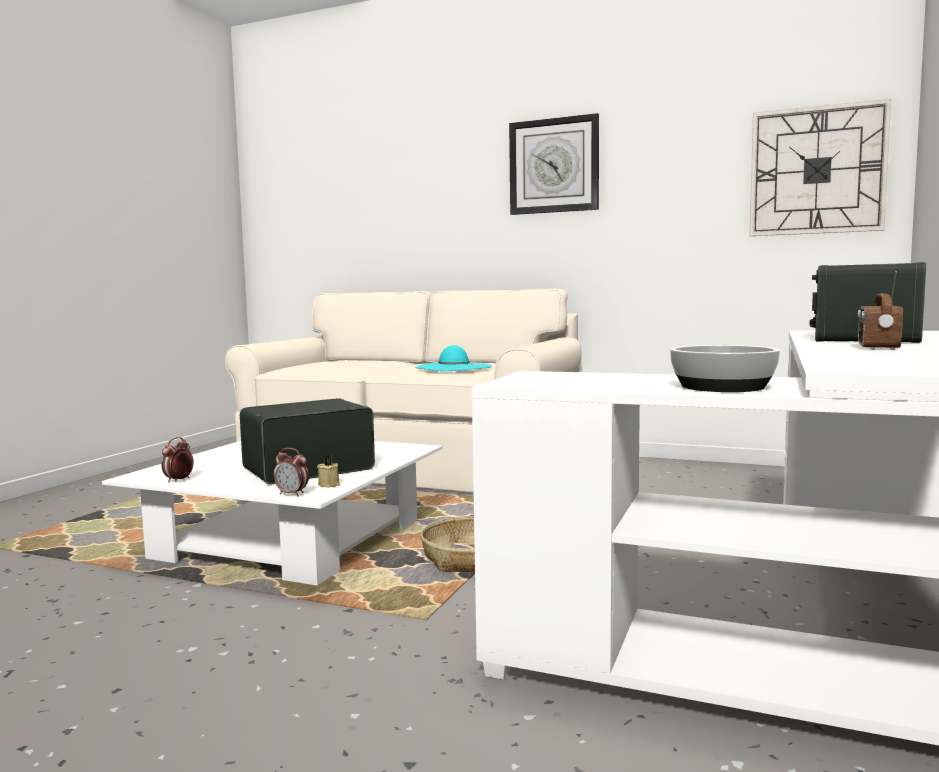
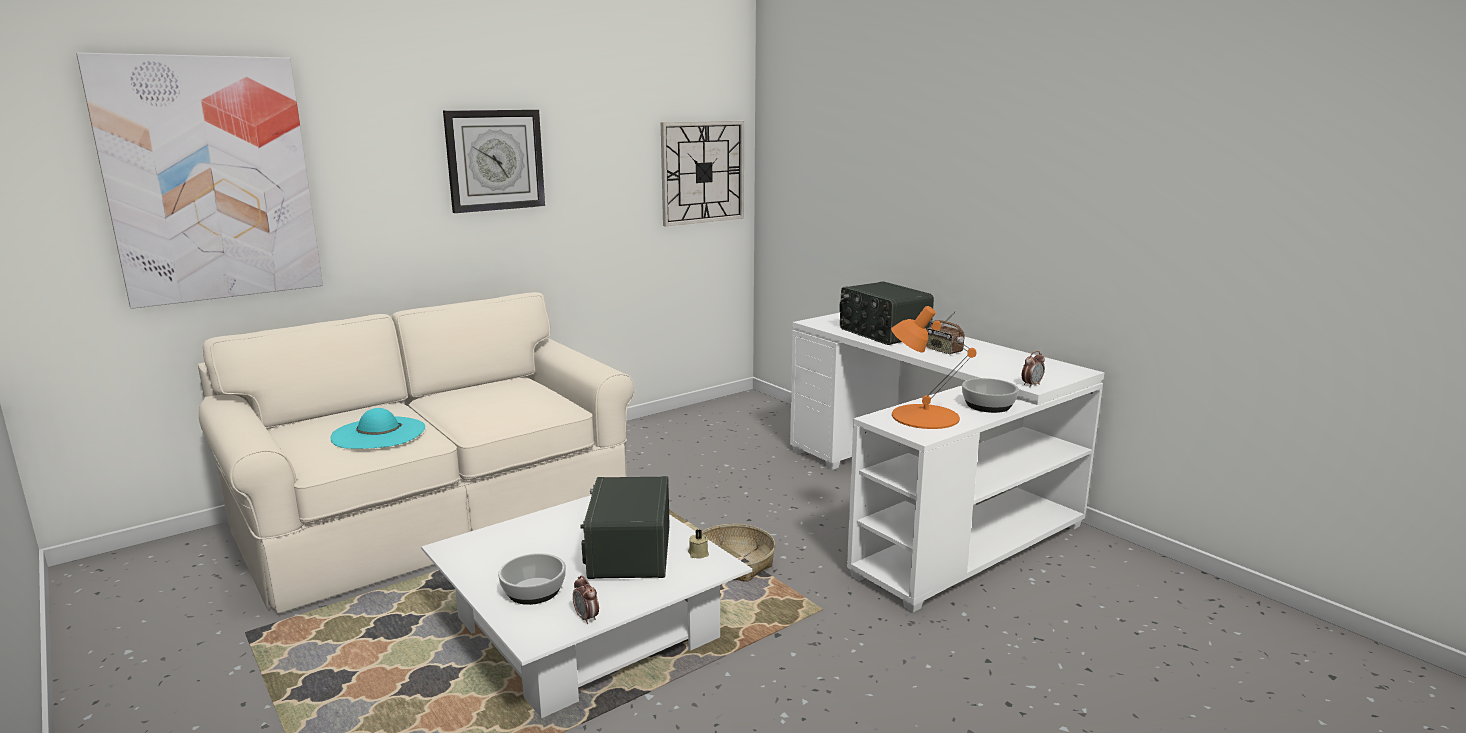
camera: 60 degrees left, 10 degrees up
alarm clock [274,448,309,496] -> alarm clock moved to [1022,351,1045,387]
turquoise hat [415,345,492,371] -> turquoise hat moved to [330,408,425,449]
none -> picture [76,53,323,309]
none -> bowl [498,553,566,605]
none -> orange table lamp [891,306,976,429]

